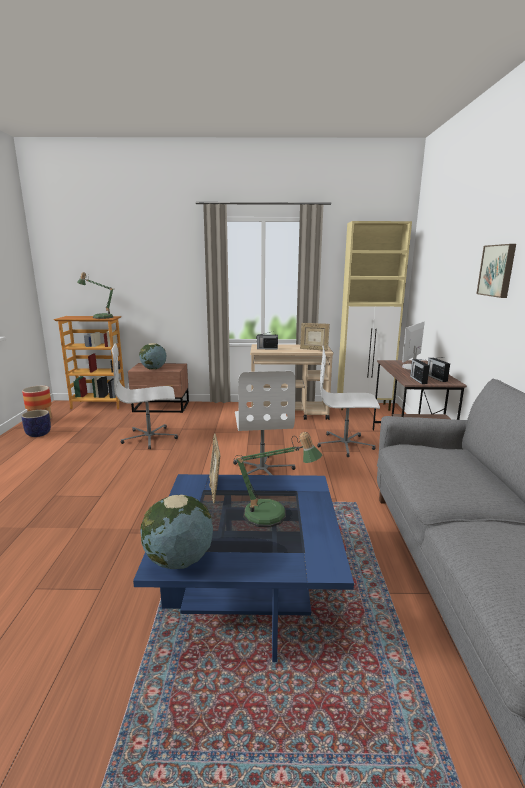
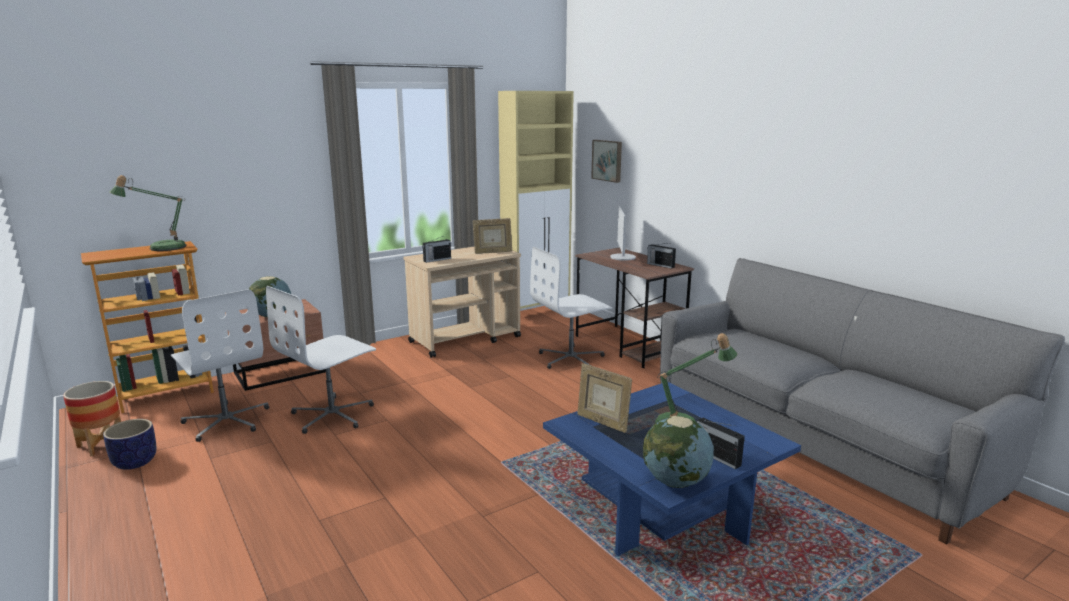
camera: 35 degrees left, 0 degrees up
white office chair [233,371,296,475] -> white office chair moved to [171,289,269,442]
radio [410,359,430,384] -> radio moved to [697,418,745,469]
picture [476,244,516,298] -> picture moved to [591,140,622,183]

